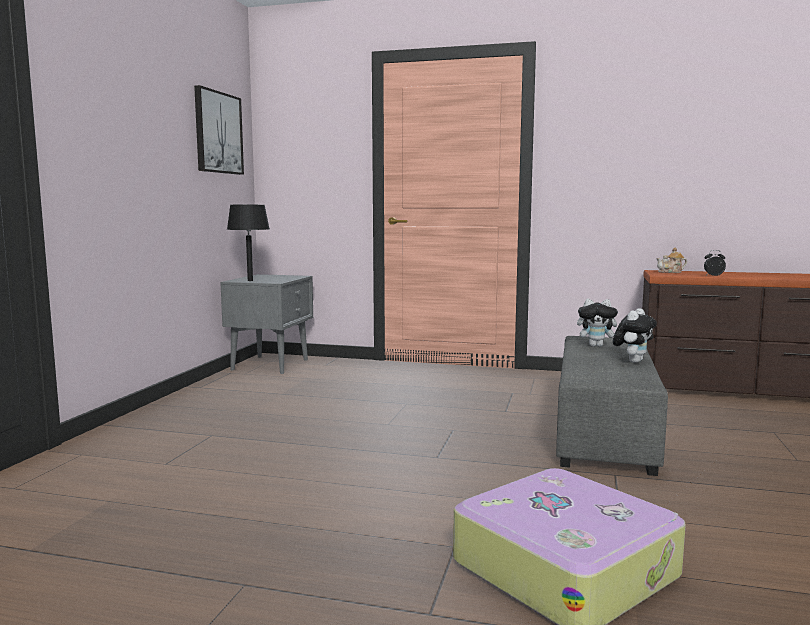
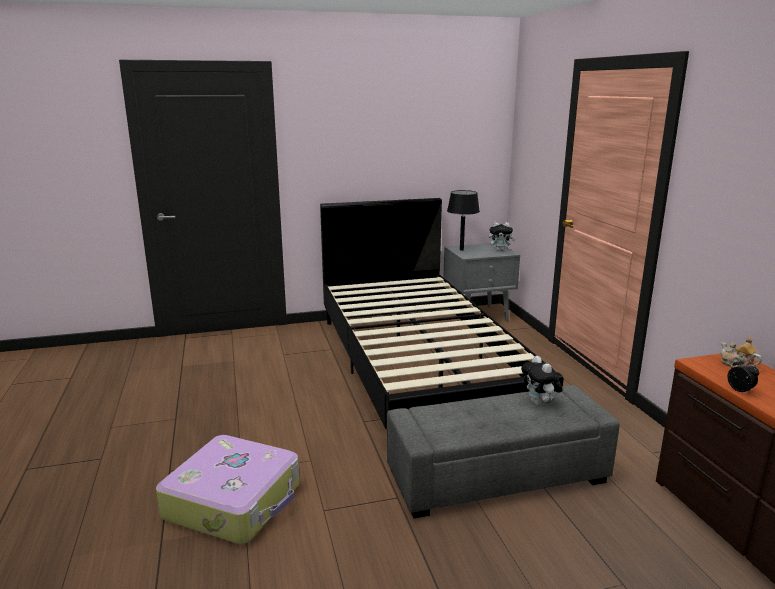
camera: 60 degrees right, 10 degrees up
picture [194,85,244,175] -> none
plush toy [613,308,657,363] -> plush toy moved to [489,222,516,251]
none -> black bed [320,198,564,429]

